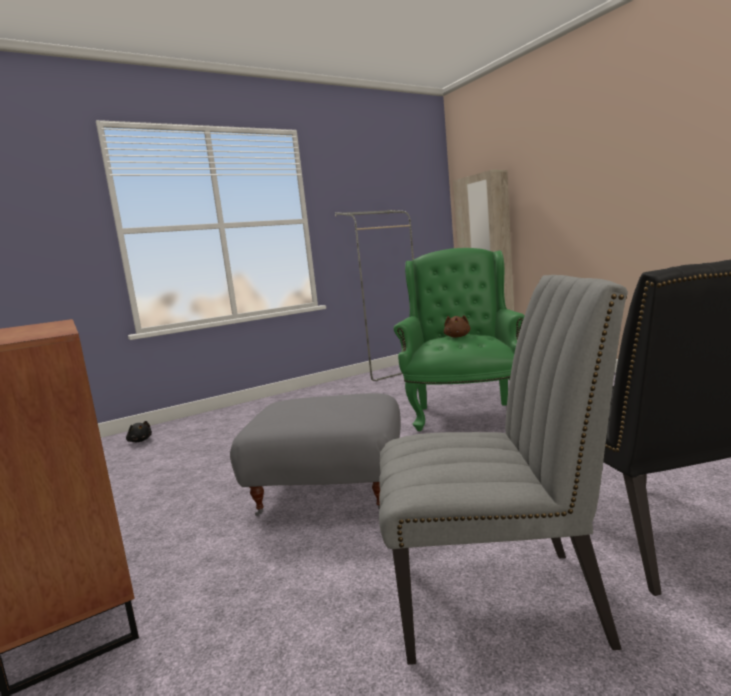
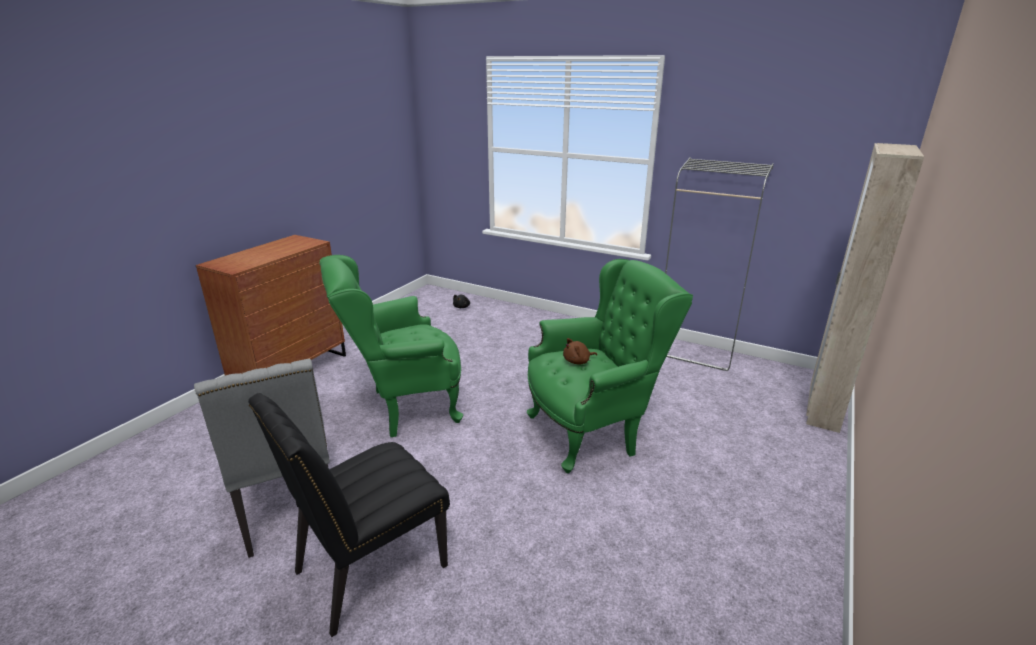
camera: 60 degrees right, 15 degrees up
grey ottoman [230,393,401,516] -> green armchair [319,255,463,437]

